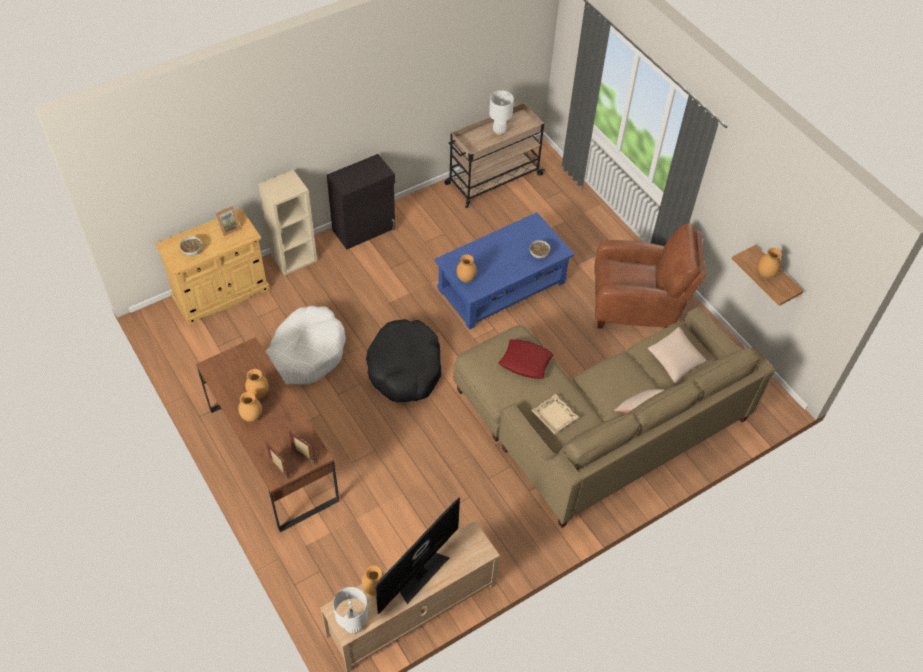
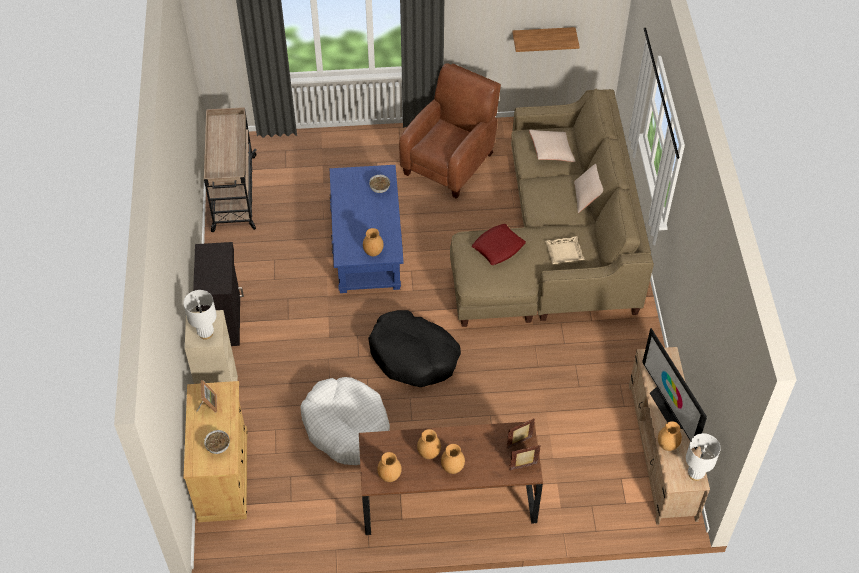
camera: 60 degrees left, 0 degrees up
white table lamp [489,90,514,136] -> white table lamp moved to [183,290,217,340]
brown vase [758,248,782,278] -> brown vase moved to [377,452,402,482]

